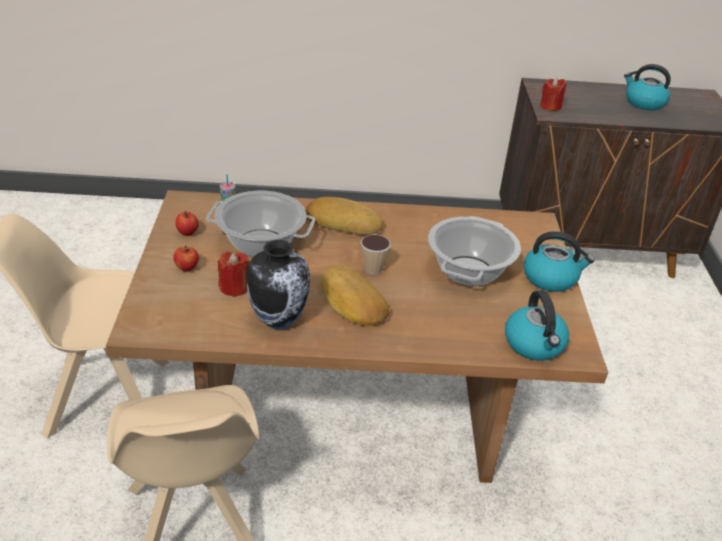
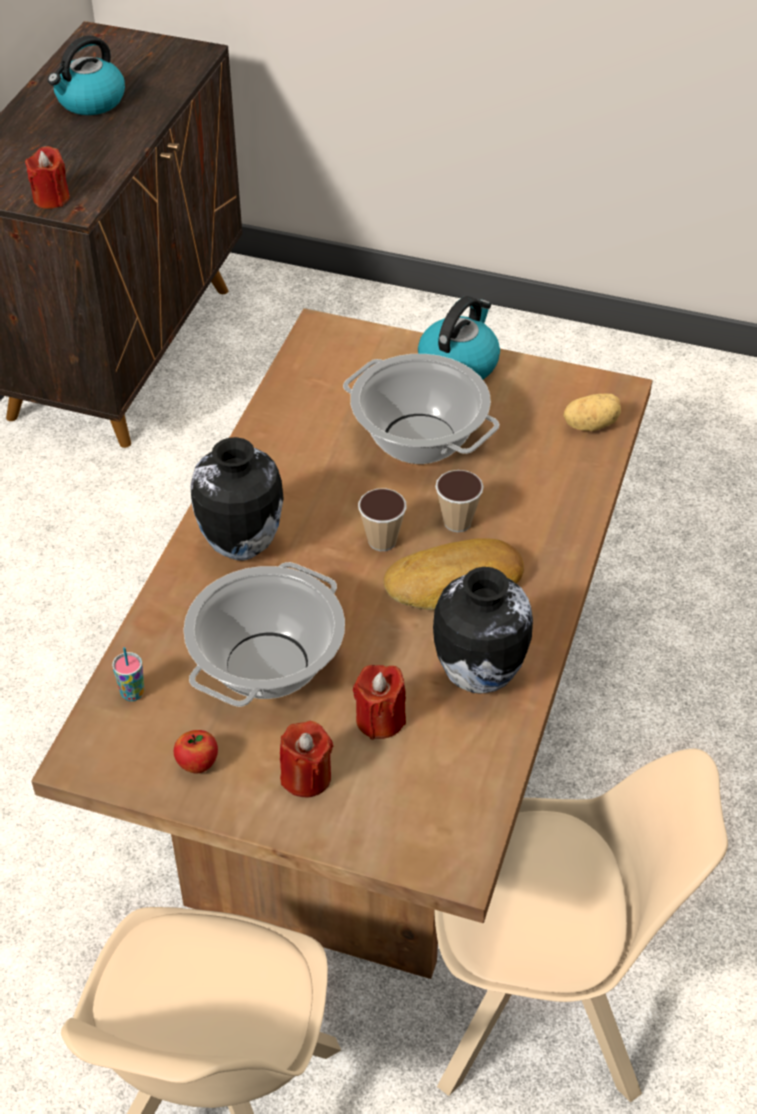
camera: 70 degrees left, 10 degrees up
apple [174,246,199,272] -> red candle [280,721,333,797]
bread [305,197,383,235] -> vase [190,437,284,561]
kettle [505,291,569,361] -> potato [563,394,621,431]
none -> cup [435,470,484,532]

